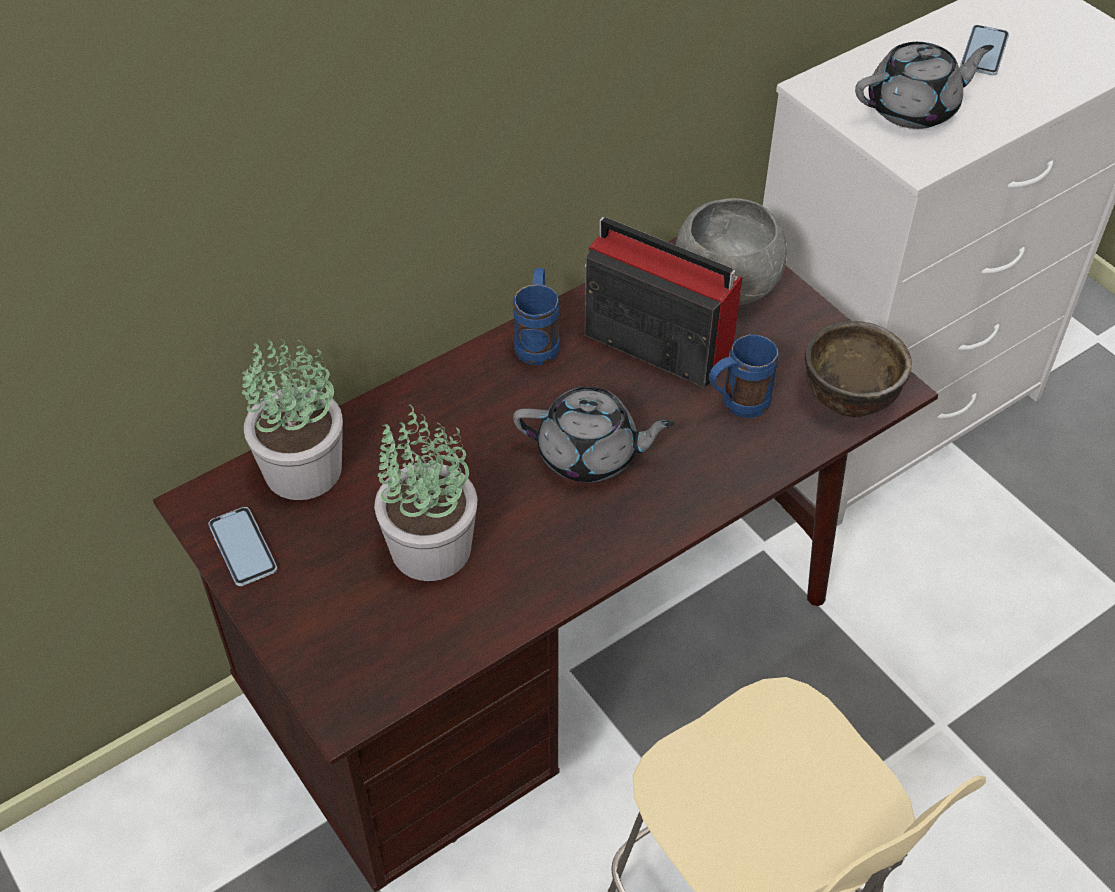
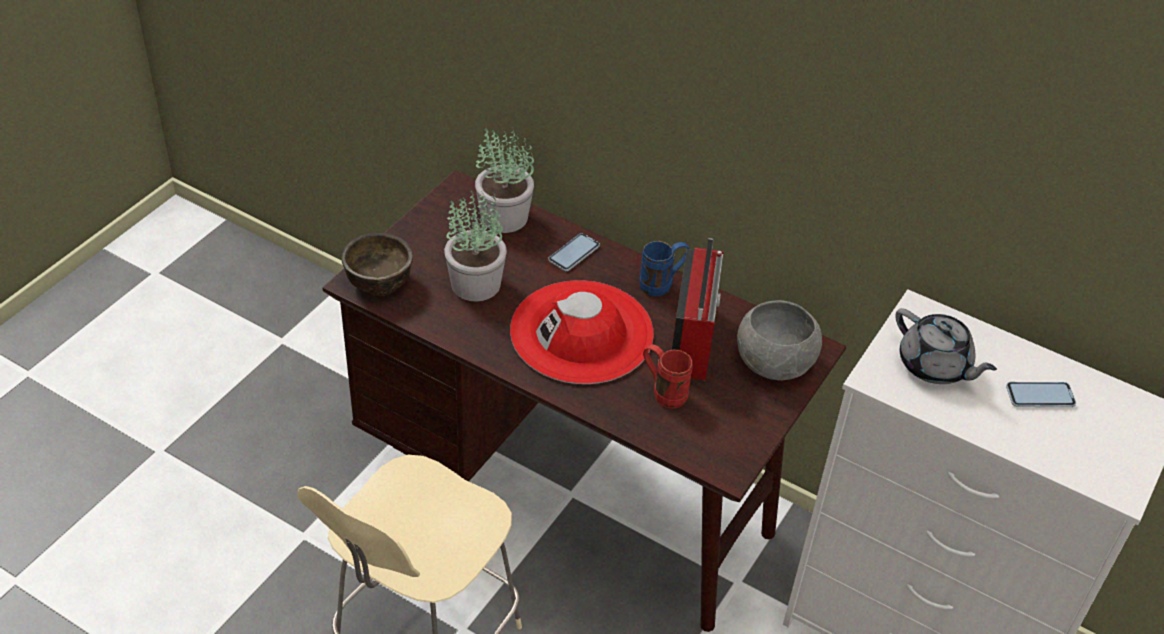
camera: 65 degrees right, 5 degrees down
phone [209,507,277,586] -> phone moved to [548,233,600,271]
grey teapot [513,387,676,482] -> red hat [510,280,654,384]
blue mug [709,334,779,418] -> red mug [643,344,693,409]
brown bowl [805,321,912,417] -> brown bowl moved to [341,233,413,296]

